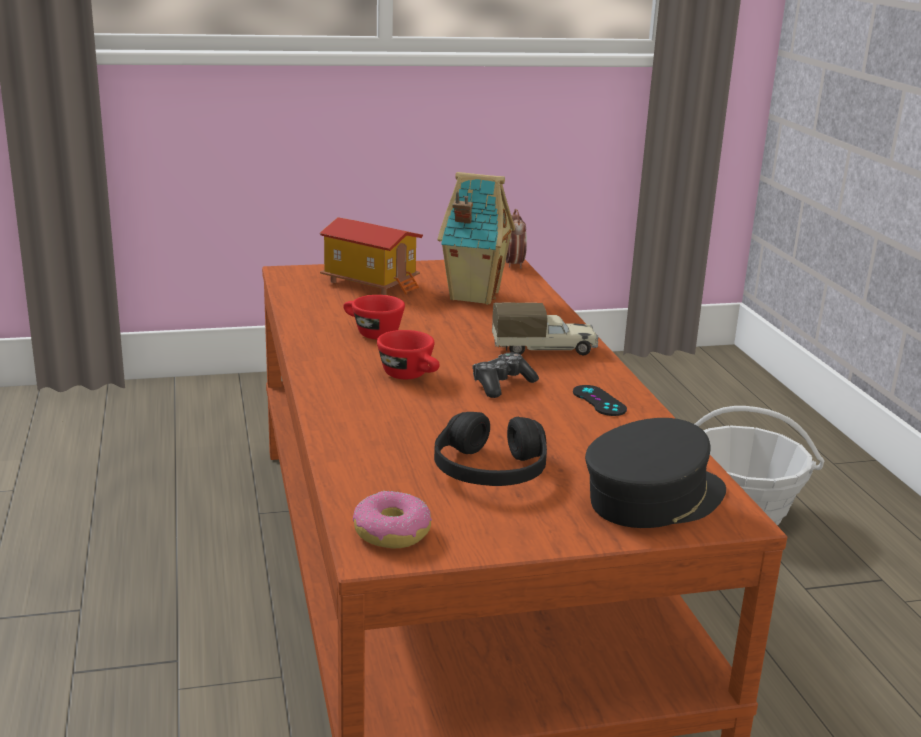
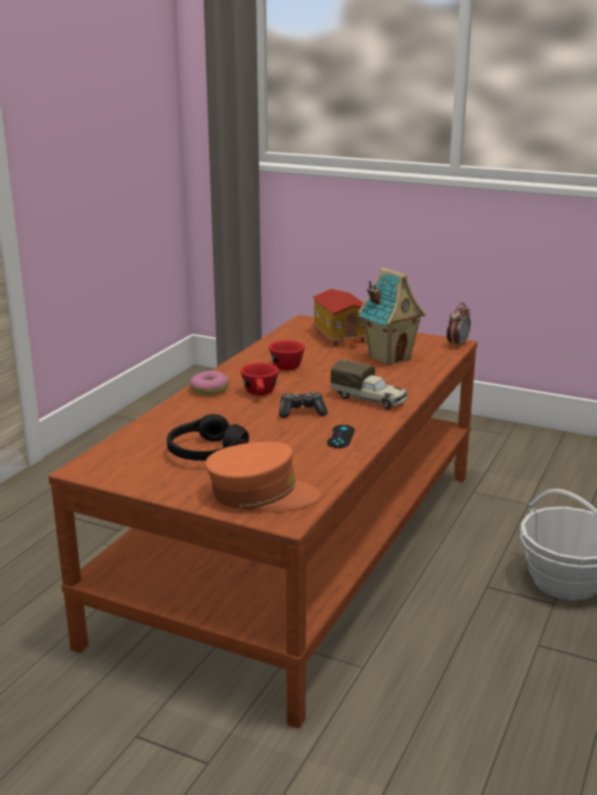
camera: 40 degrees right, 0 degrees up
donut [353,491,432,548] -> donut moved to [190,371,229,396]
black cap [585,418,726,528] -> orange cap [205,442,321,513]

